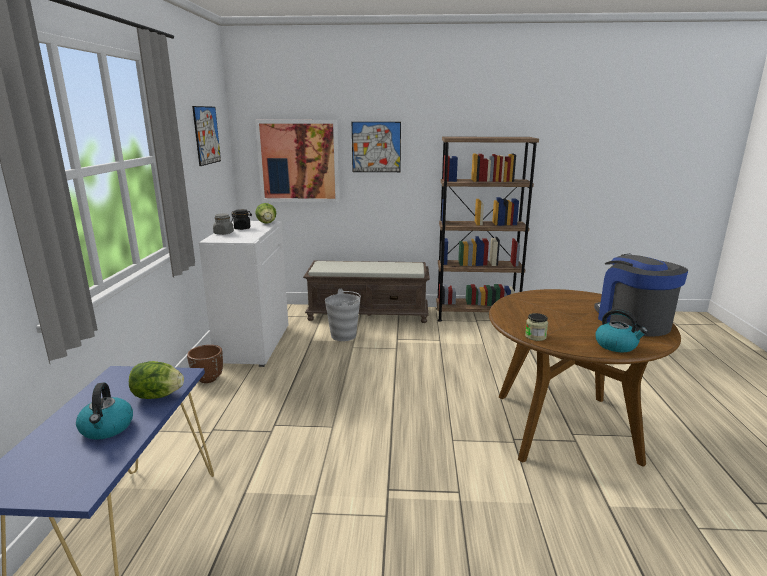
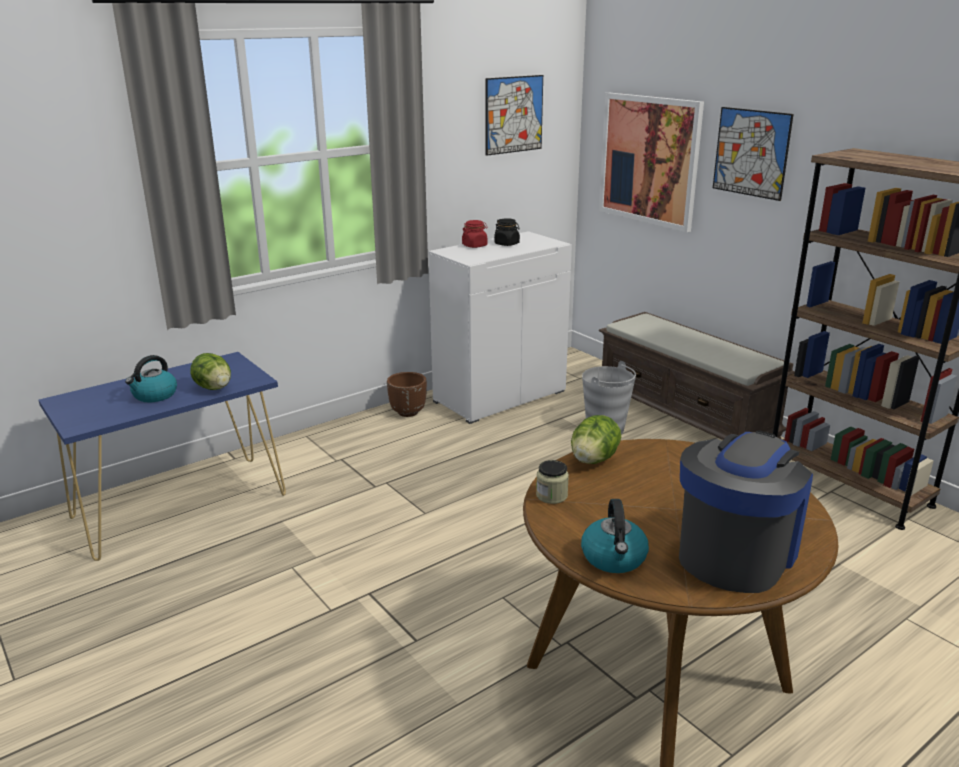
camera: 50 degrees right, 5 degrees up
grey jar [213,213,234,235] -> red jar [462,220,487,248]
lettuce [255,203,276,224] -> lettuce moved to [571,415,621,464]

